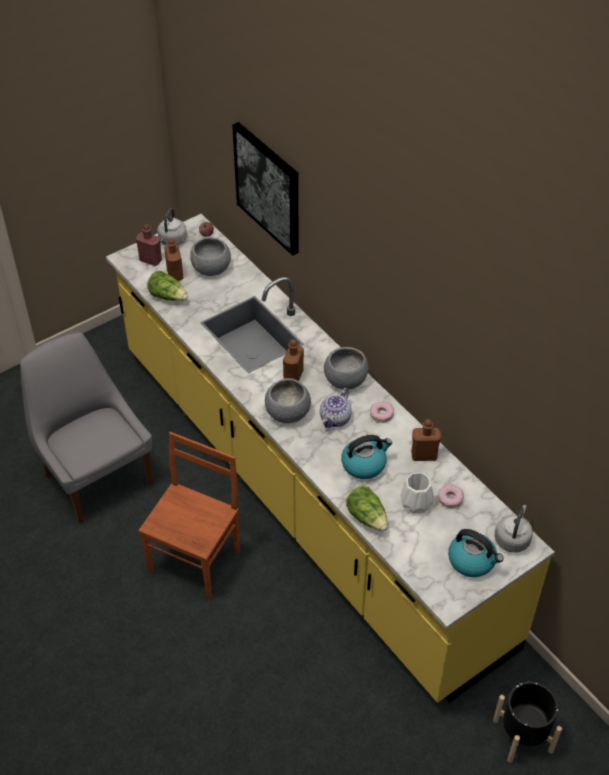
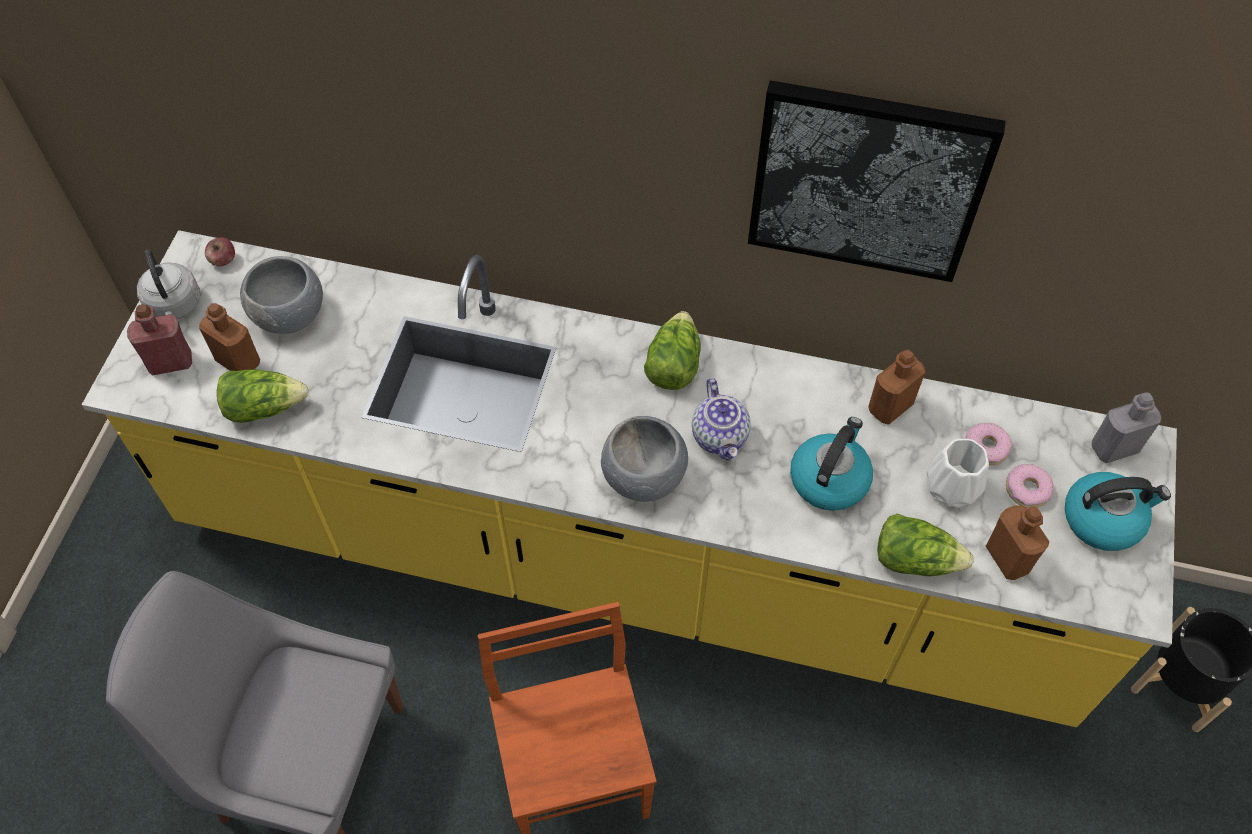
camera: 40 degrees left, 10 degrees up
picture [232,122,299,256] -> picture moved to [748,80,1006,282]
brown bottle [283,339,304,381] -> brown bottle moved to [986,505,1050,580]
grey bowl [324,347,369,390] -> lettuce [644,311,701,390]
donut [370,401,394,423] -> donut moved to [1006,464,1054,508]
grey kettle [495,505,533,553] -> grey bottle [1092,392,1161,464]

